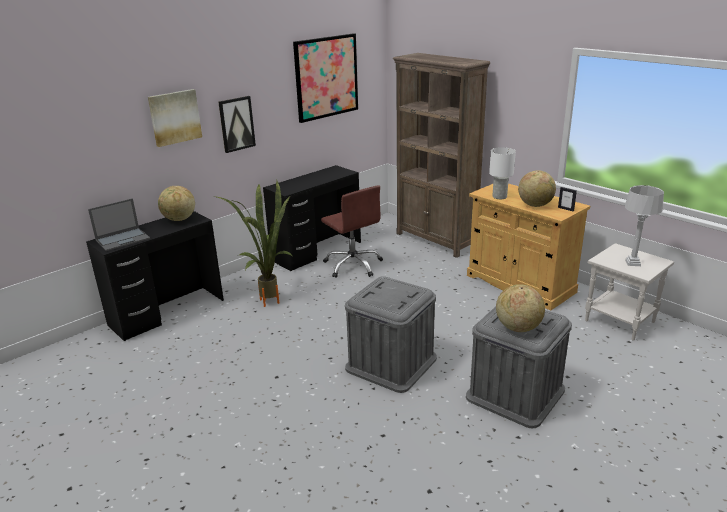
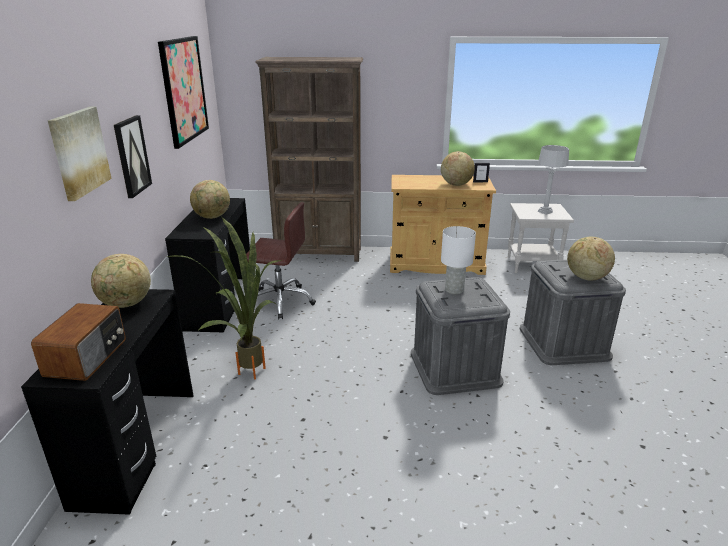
camera: 45 degrees left, 0 degrees up
laptop [88,198,150,251] -> radio [31,303,126,381]
white table lamp [489,147,516,199] -> white table lamp moved to [441,226,476,294]
none -> globe [190,180,230,219]

